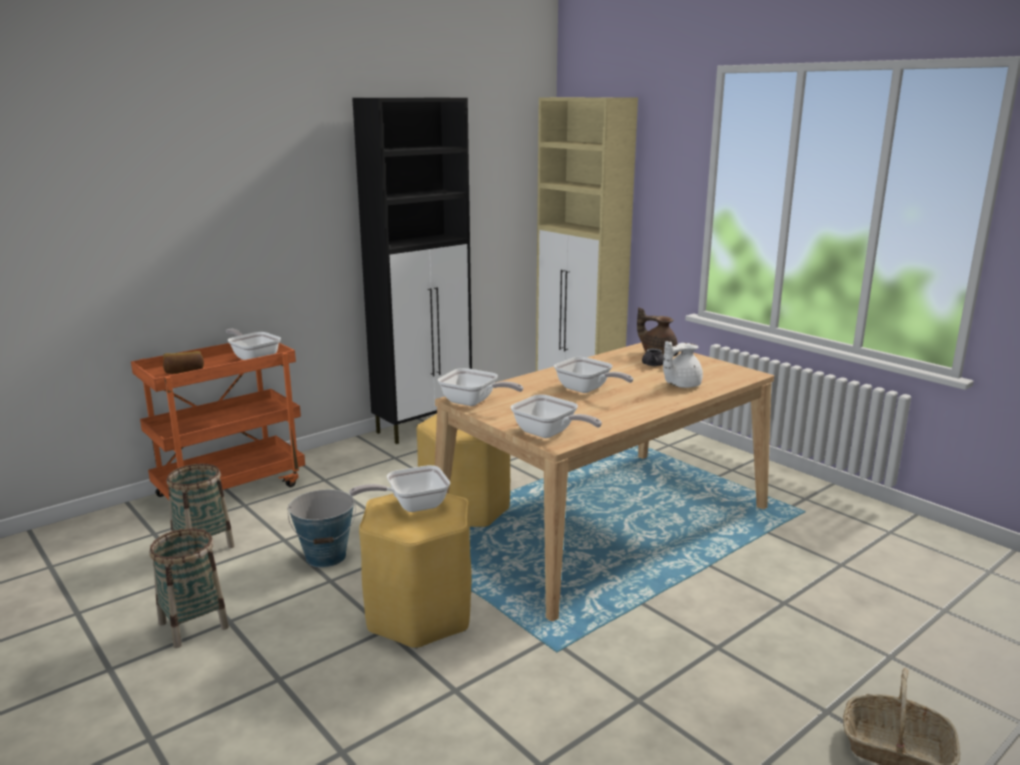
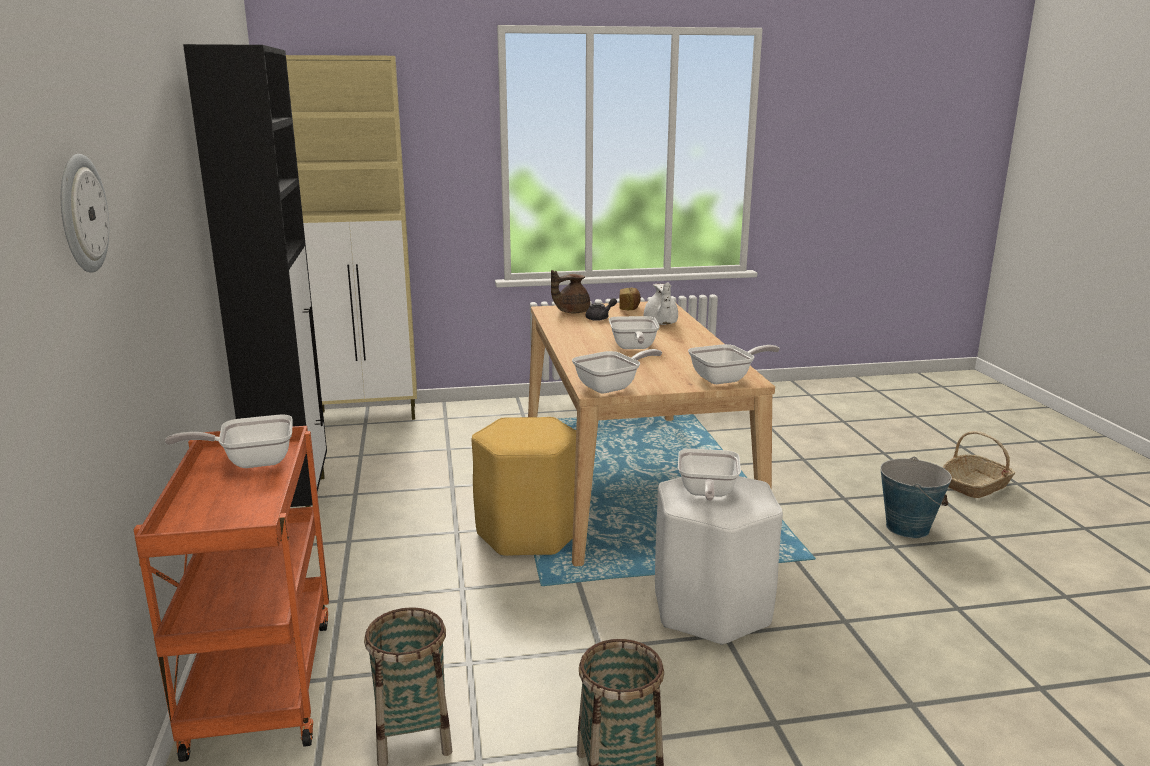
camera: 60 degrees left, 0 degrees up
bread [163,351,204,374] -> bread moved to [619,288,641,310]
bucket [288,490,356,567] -> bucket moved to [880,457,952,538]
yellow stool [359,493,472,649] -> white stool [655,476,783,645]
frying pan [554,357,633,393] -> frying pan turned 105 degrees clockwise [609,316,660,349]
none -> wall clock [61,154,109,273]

